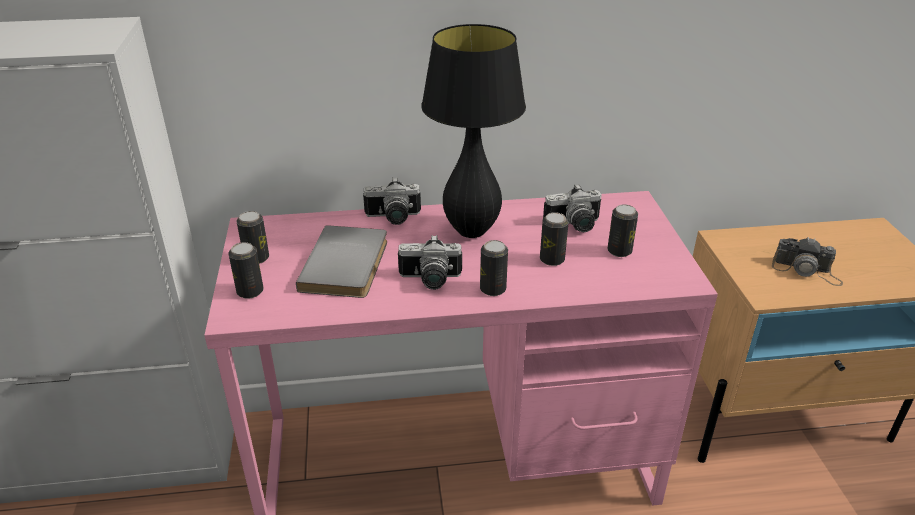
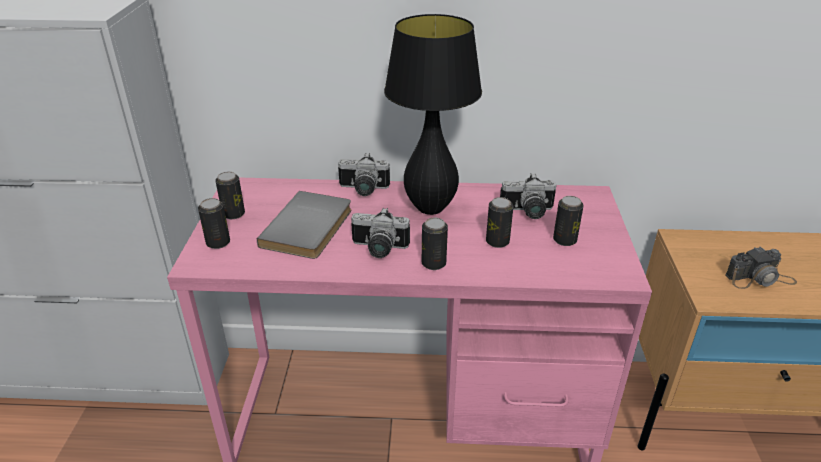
camera: 10 degrees right, 0 degrees up
camera [772,237,843,286] -> camera turned 45 degrees counterclockwise [725,246,797,289]

